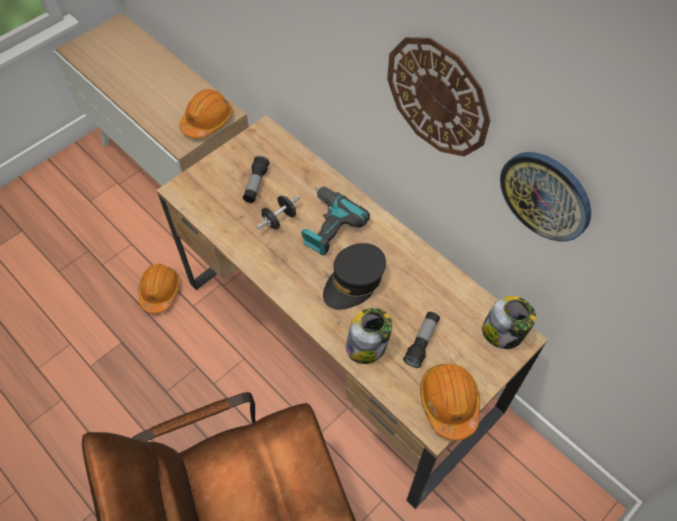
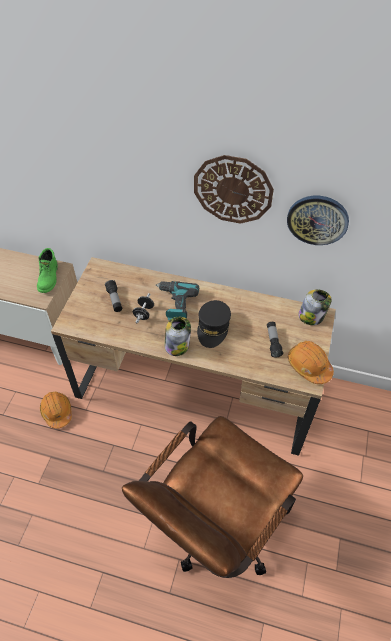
camera: 30 degrees left, 5 degrees down
orange hard hat [179,89,233,138] -> green boot [37,248,58,293]
jar [346,308,392,364] -> jar moved to [165,317,191,356]

